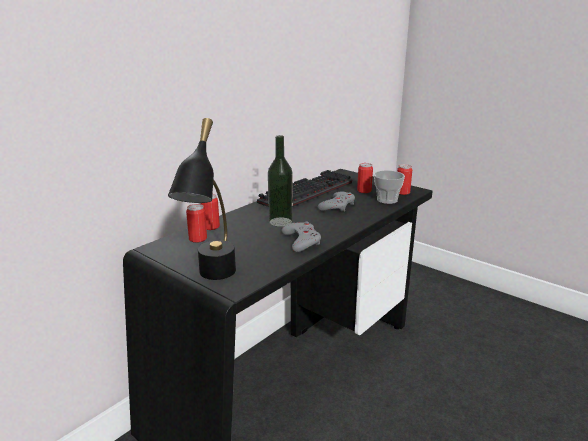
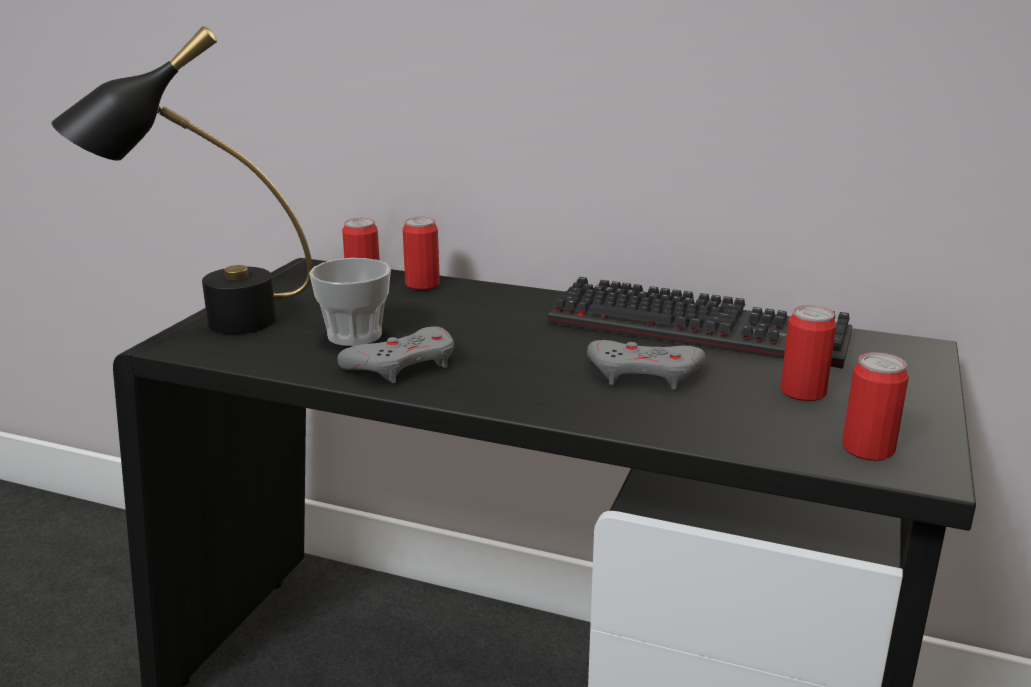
camera: 70 degrees right, 0 degrees up
bottle [268,135,293,227] -> none
cup [374,171,405,204] -> cup moved to [309,258,391,346]

